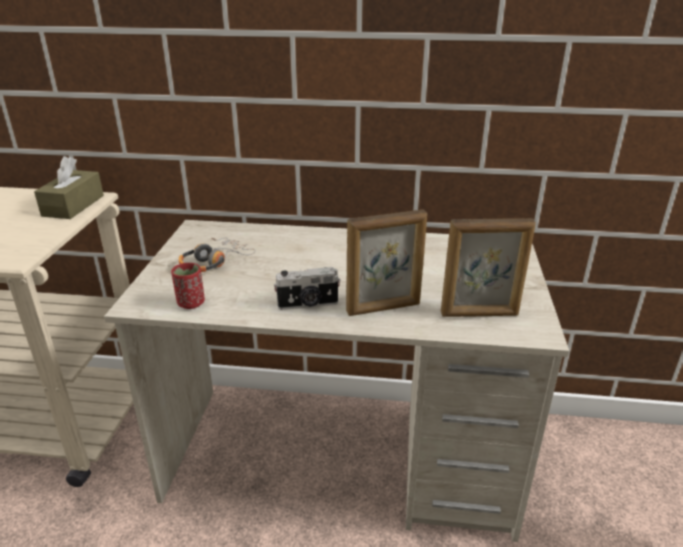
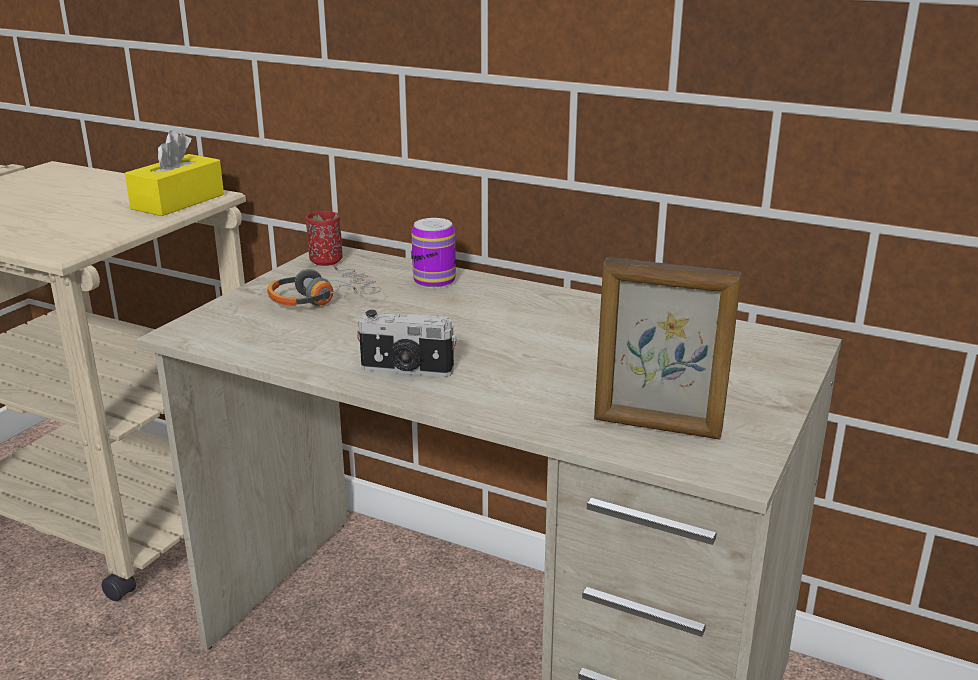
camera: 20 degrees right, 5 degrees down
brown tissue box [34,156,104,219] -> yellow tissue box [125,130,224,216]
red cup [171,263,205,309] -> red cup moved to [306,211,343,266]
picture frame [346,209,427,316] -> none
none -> can [411,218,456,288]

